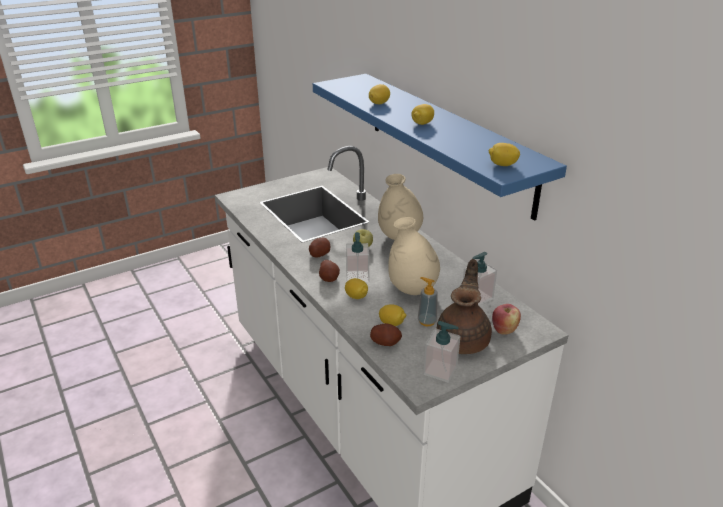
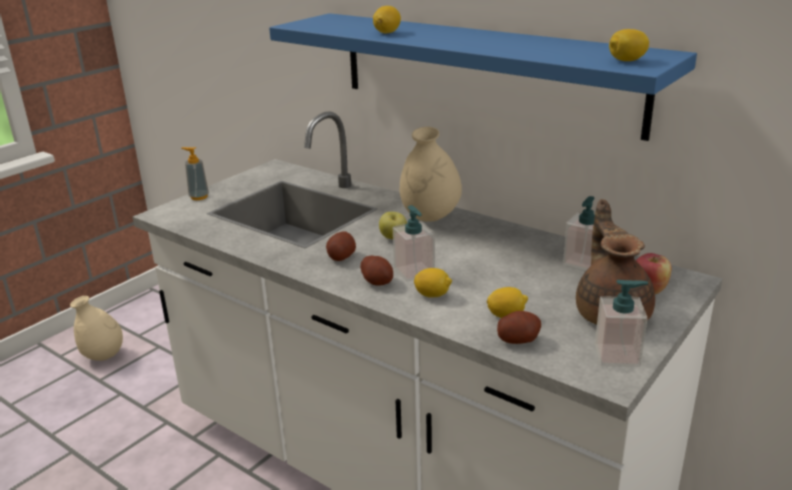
camera: 20 degrees left, 5 degrees down
beige vase [388,217,440,295] -> beige vase moved to [70,296,123,361]
lemon [411,104,434,125] -> none
soap dispenser [418,277,438,326] -> soap dispenser moved to [181,147,209,200]

